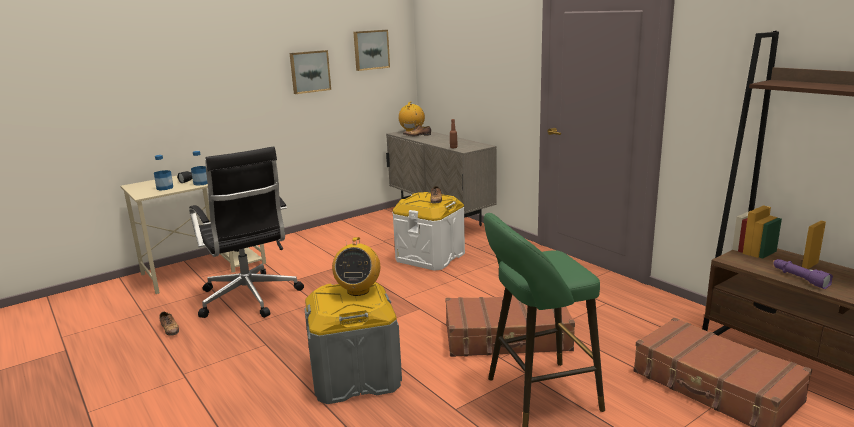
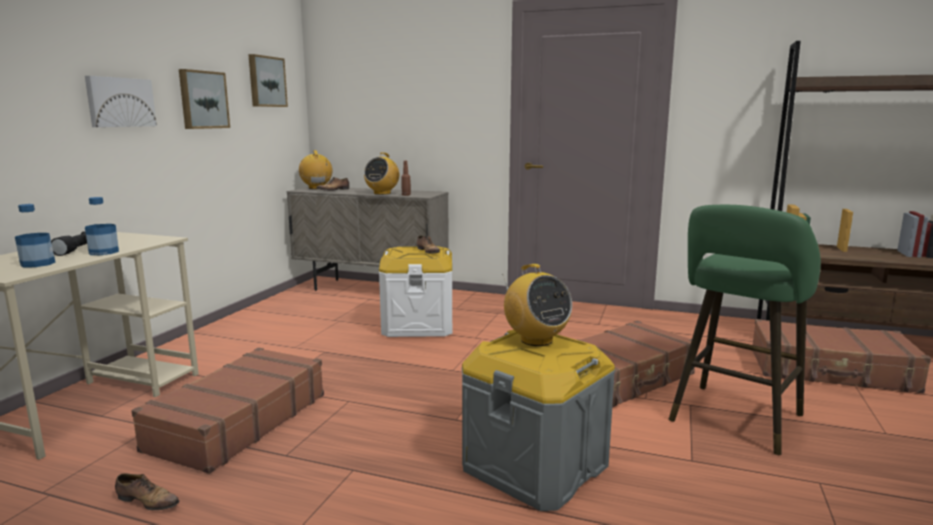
camera: 35 degrees left, 5 degrees down
black office chair [189,147,304,318] -> brown suitcase [131,348,324,474]
purple flashlight [773,259,833,289] -> none
none -> picture [85,76,157,127]
none -> radio [364,153,399,195]

